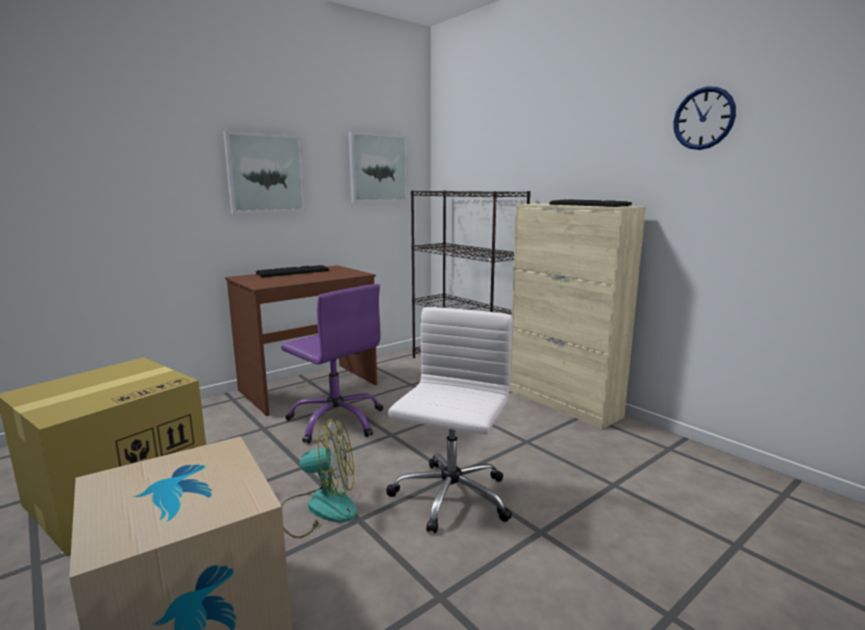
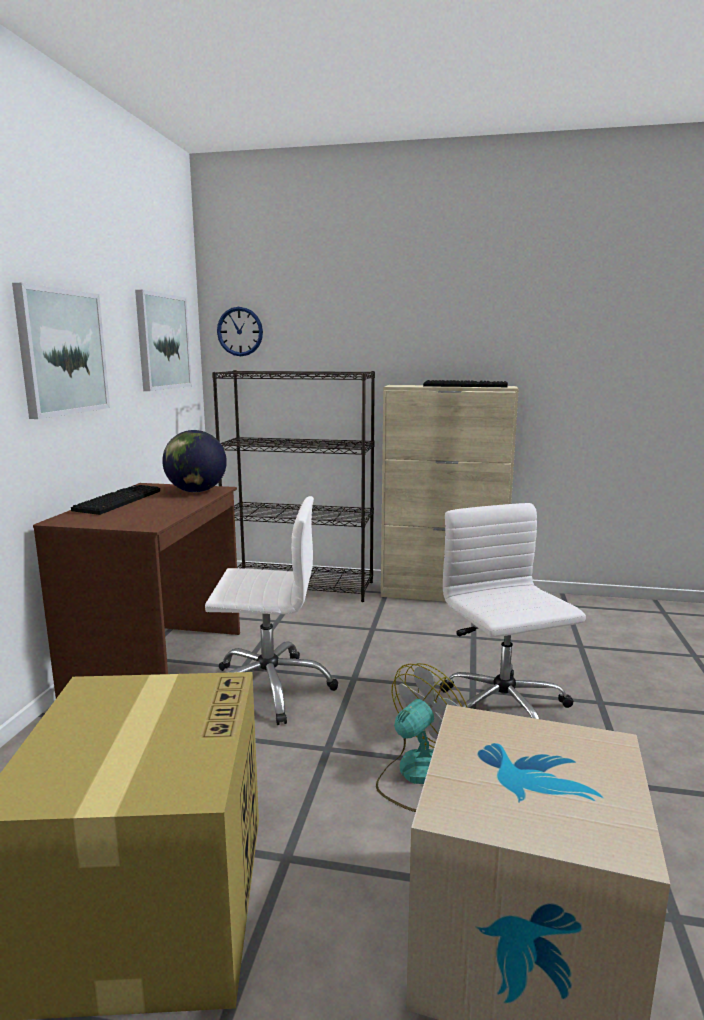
camera: 40 degrees left, 0 degrees up
purple office chair [281,284,384,444] -> white office chair [205,496,338,725]
wall clock [673,86,736,150] -> wall clock moved to [217,307,263,356]
none -> globe [162,430,227,492]

